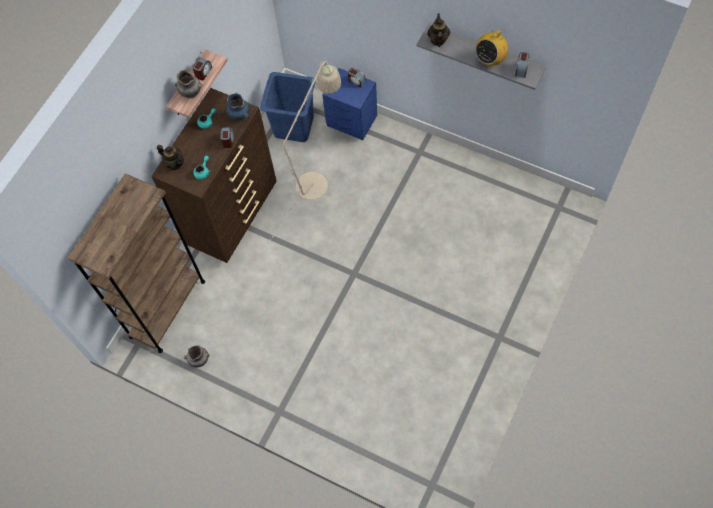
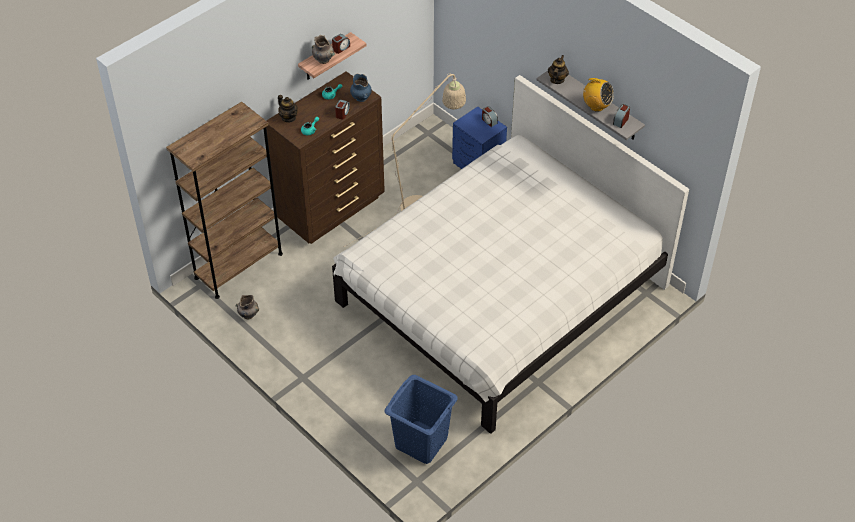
camera: 15 degrees right, 15 degrees down
blue laundry basket [260,72,316,142] -> blue laundry basket moved to [384,375,458,464]
radio [475,25,508,66] -> radio turned 120 degrees counterclockwise [583,78,614,112]
none -> white bed [332,75,689,434]

